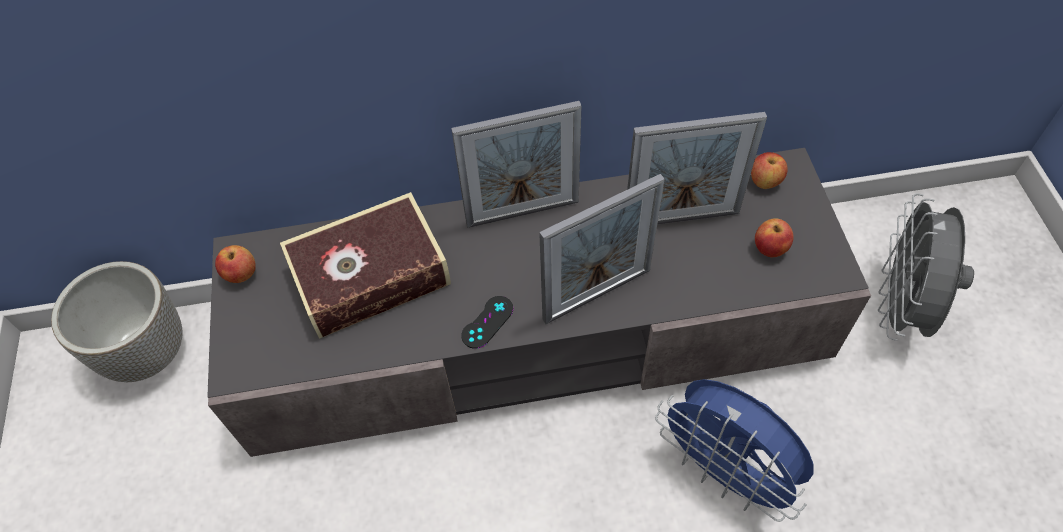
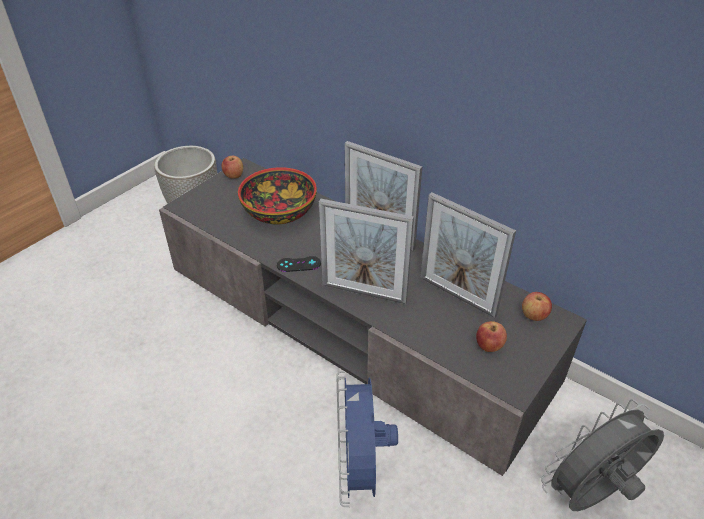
camera: 45 degrees right, 15 degrees down
book [280,192,451,339] -> bowl [238,167,317,224]

